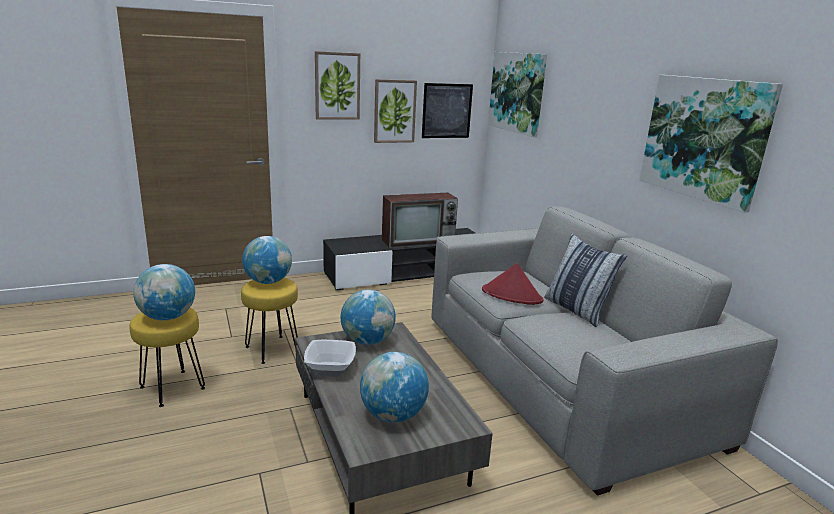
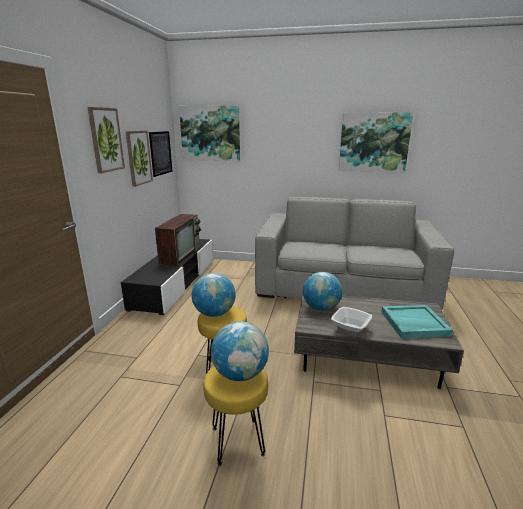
camera: 55 degrees left, 0 degrees up
globe [360,352,429,422] -> turquoise tray [381,305,453,338]
red hat [482,263,544,305] -> none
pillow [545,233,627,327] -> none

